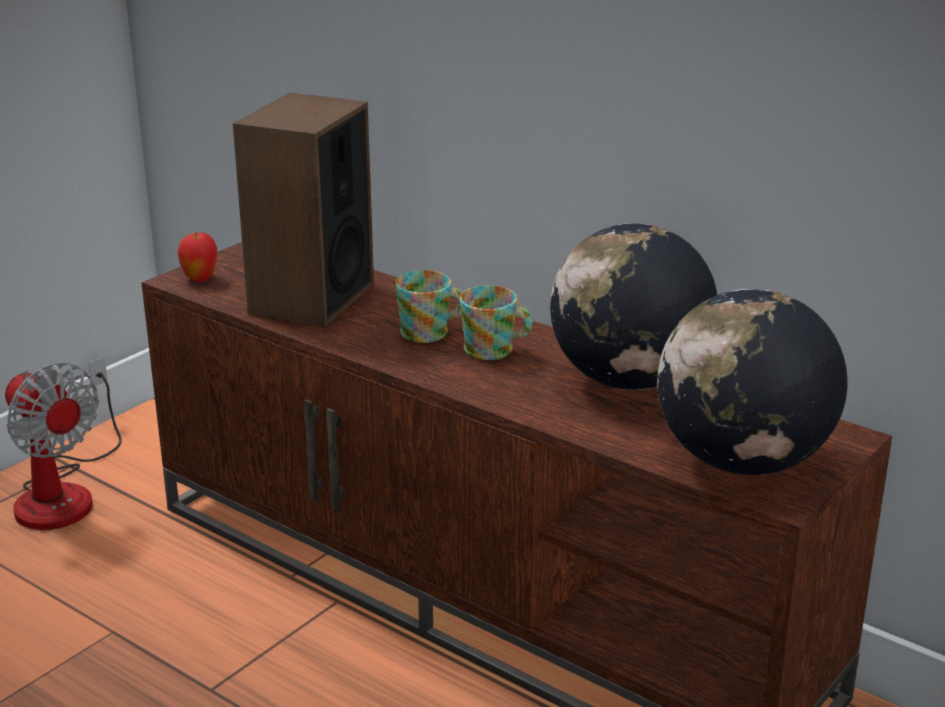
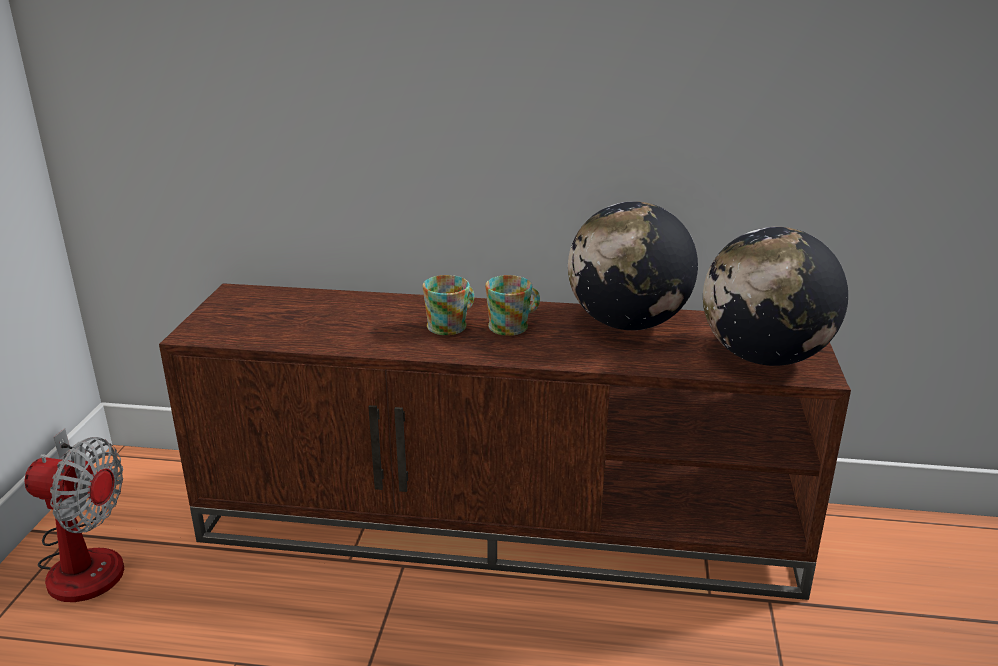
camera: 30 degrees left, 0 degrees up
apple [177,232,217,282] -> none
speaker [233,93,374,327] -> none

